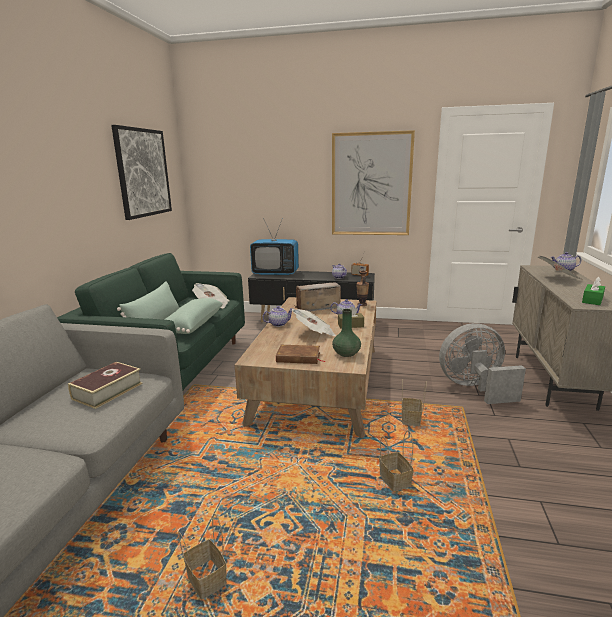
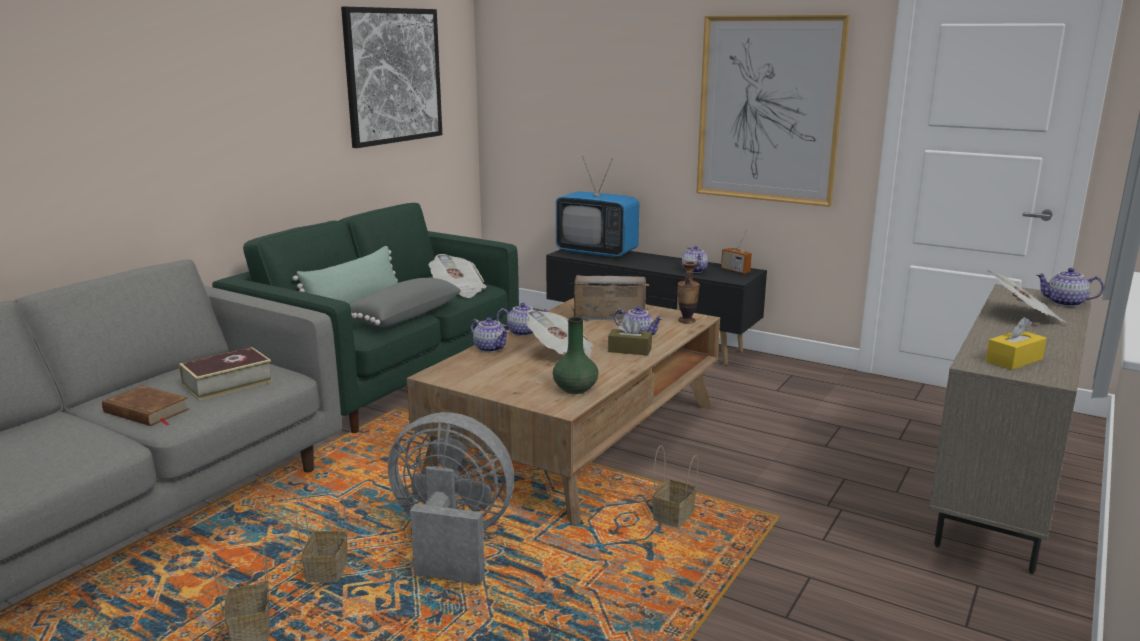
camera: 20 degrees right, 0 degrees up
green pillow [164,298,223,334] -> grey pillow [350,278,462,327]
brown book [276,345,325,364] -> brown book moved to [102,386,189,426]
basket [379,430,414,491] -> basket moved to [295,497,348,583]
grey fan [439,323,526,404] -> grey fan moved to [388,412,514,585]
green tissue box [582,277,605,305] -> yellow tissue box [985,317,1047,370]
none -> teapot [470,317,509,352]

